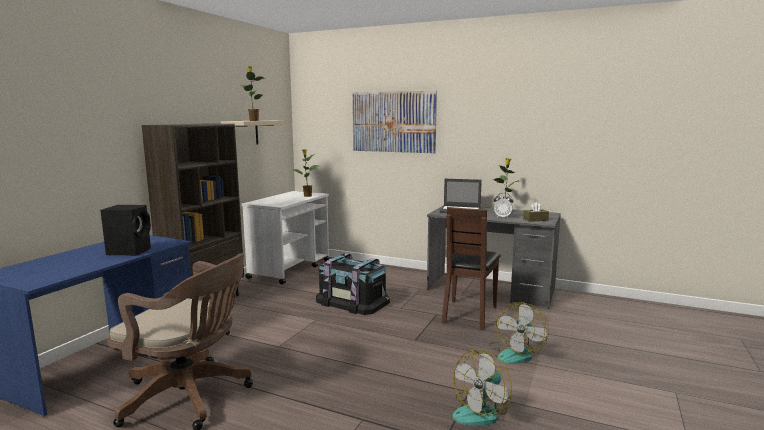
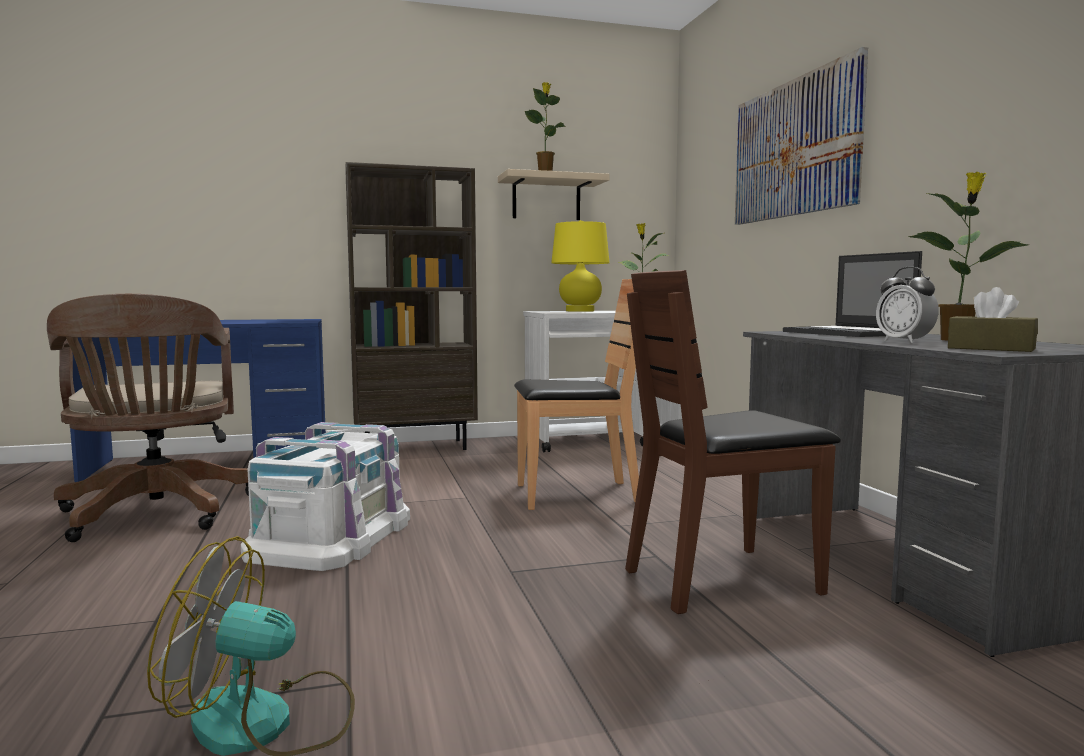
camera: 50 degrees right, 5 degrees down
black speaker [100,205,151,256] -> none
black storage box [316,253,390,315] -> brown chair [514,279,639,510]
fan [489,302,549,364] -> none
none -> white storage box [241,422,410,571]
none -> yellow table lamp [551,220,610,312]

